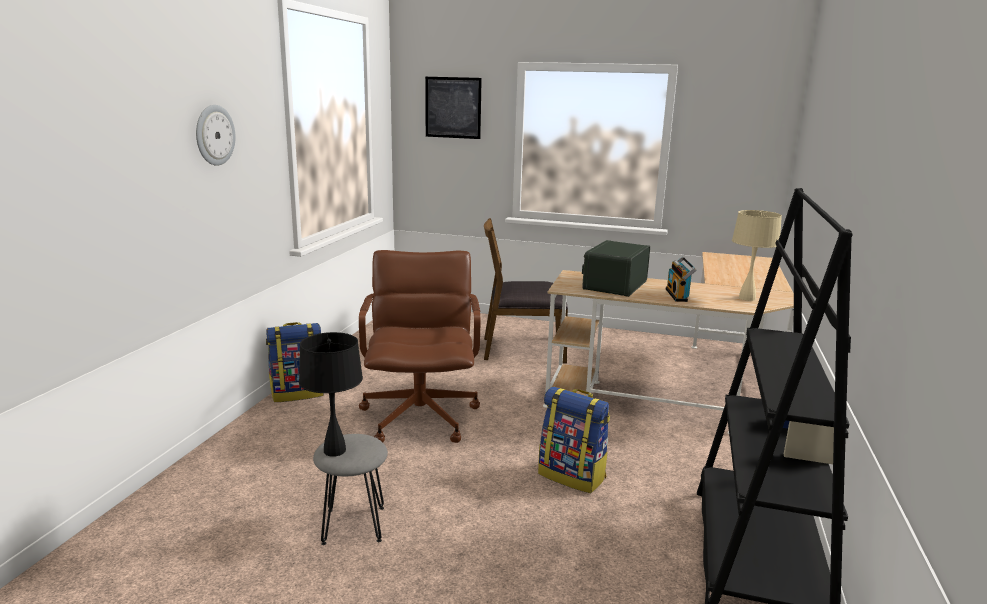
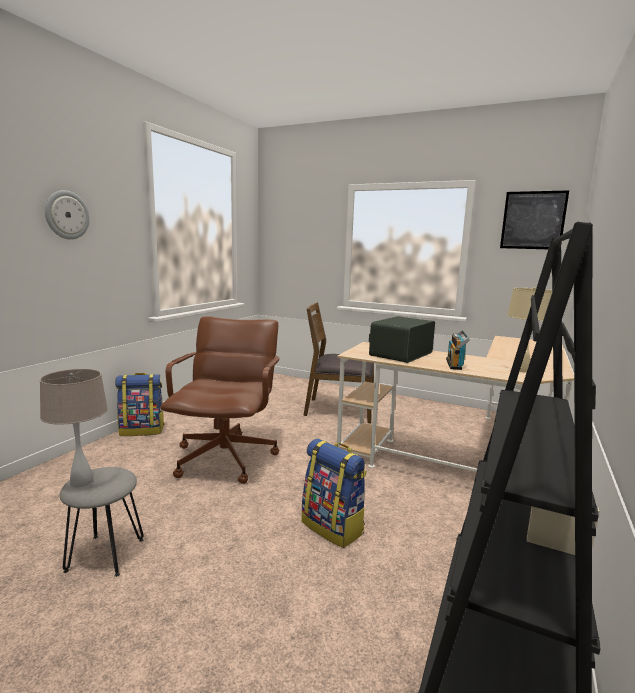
camera: 10 degrees right, 5 degrees down
black table lamp [299,332,363,457] -> beige table lamp [39,369,108,487]
picture [425,77,482,139] -> picture moved to [500,190,569,249]

